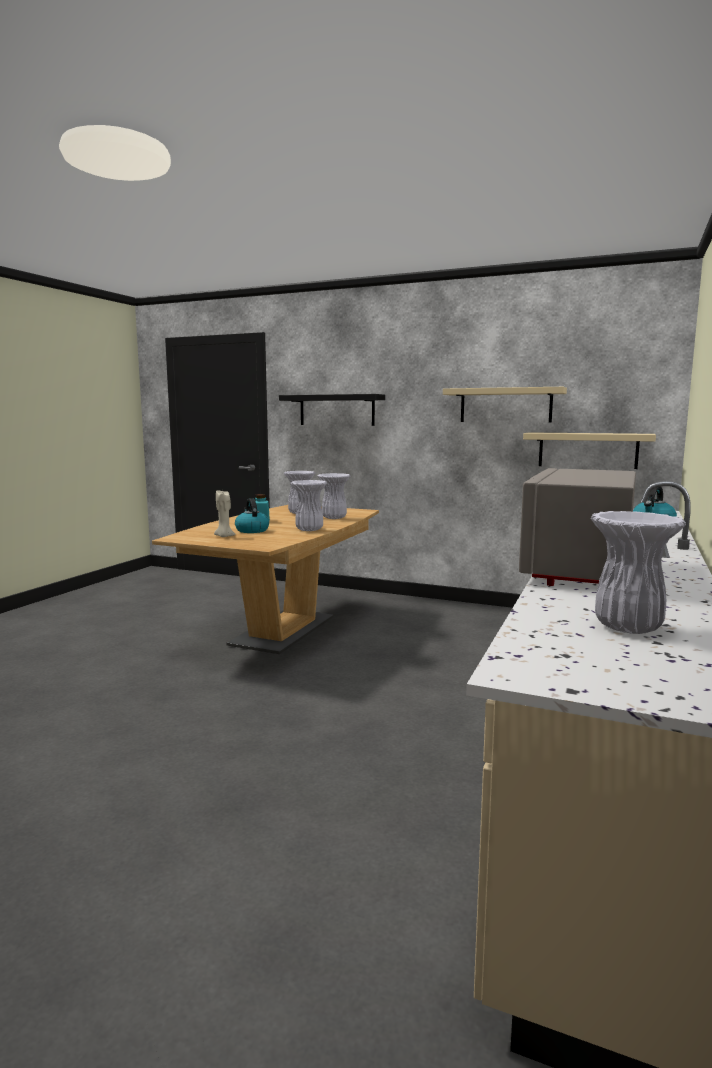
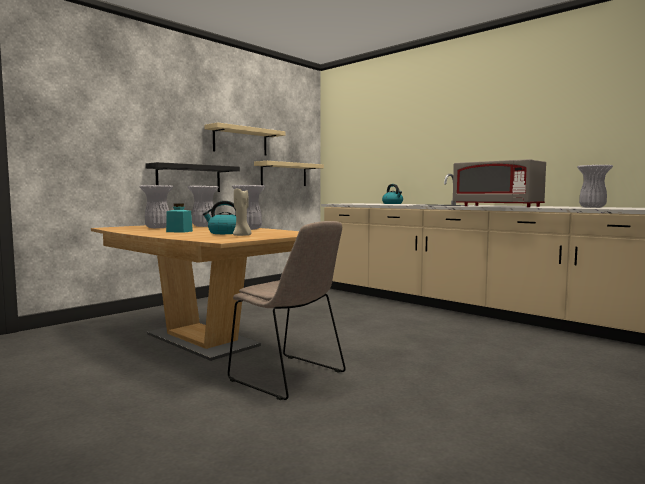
camera: 70 degrees left, 5 degrees down
black shelf [279,394,385,426] -> black shelf moved to [145,162,240,192]
none -> beige chair [228,221,346,400]

